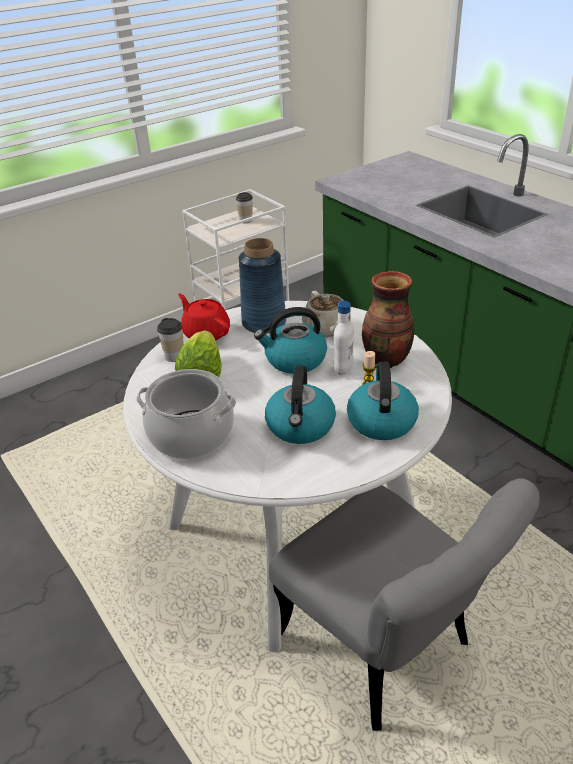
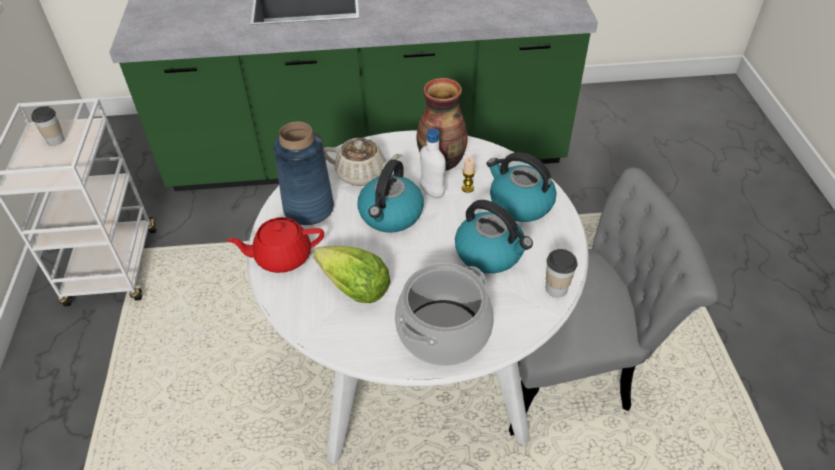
camera: 60 degrees left, 10 degrees up
cup [157,318,184,362] -> cup moved to [546,249,578,297]

